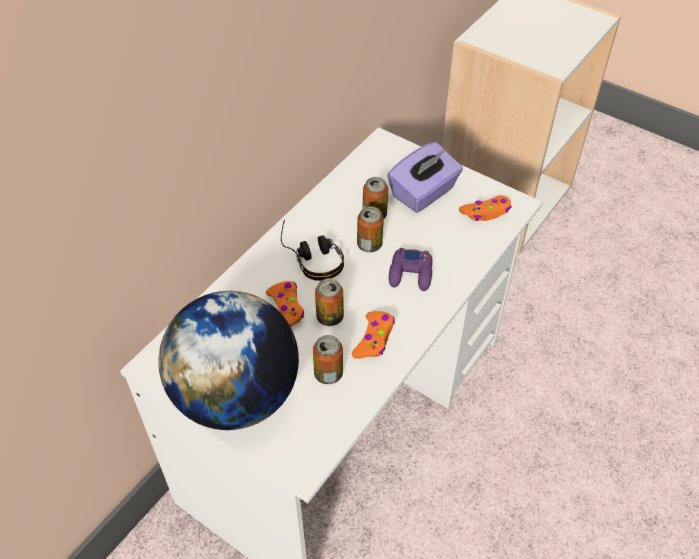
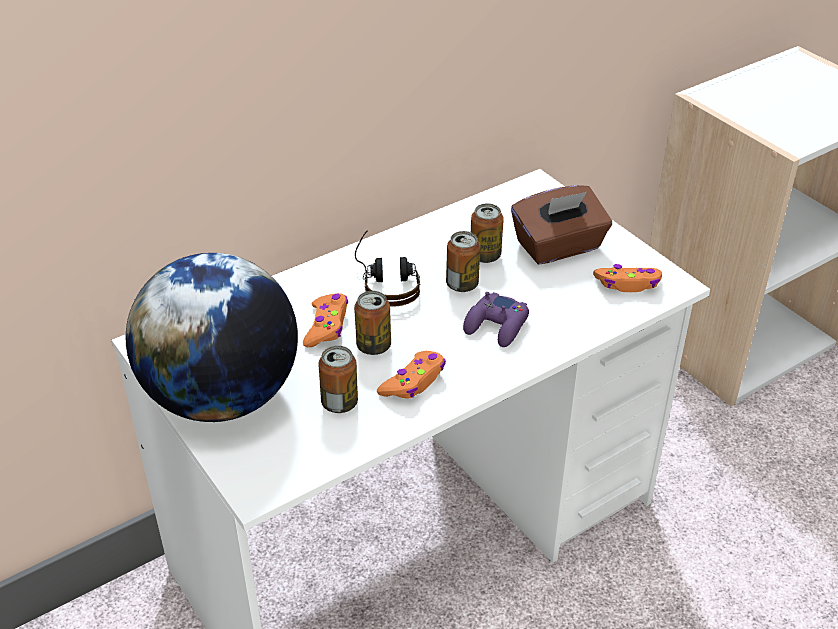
camera: 20 degrees right, 10 degrees down
purple tissue box [387,142,463,213] -> brown tissue box [511,185,612,265]

